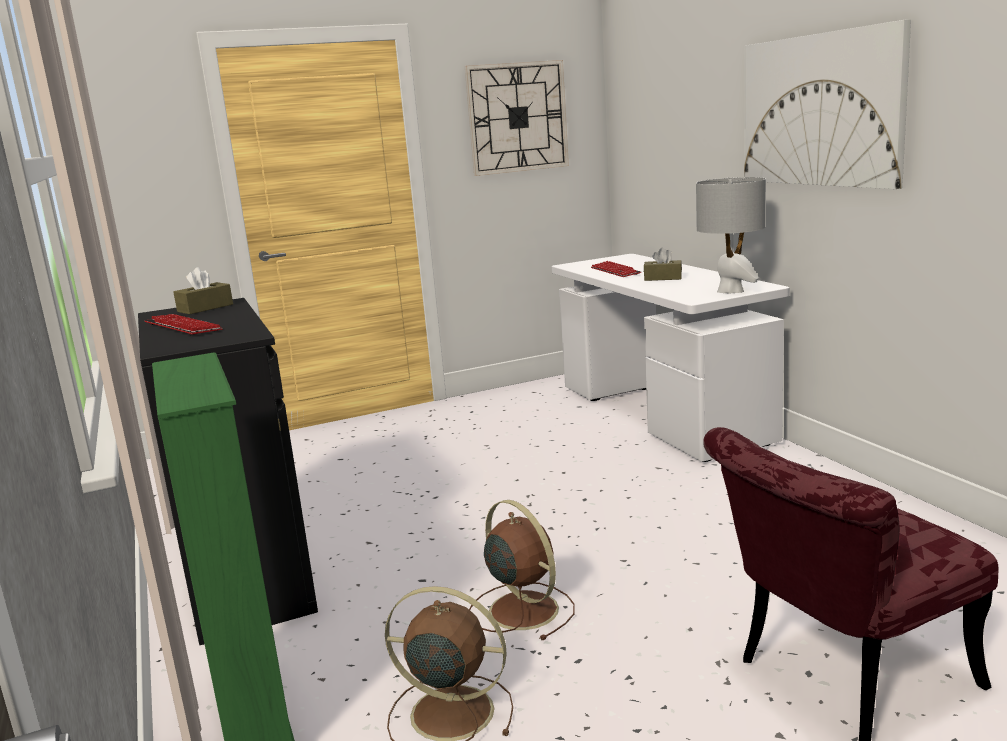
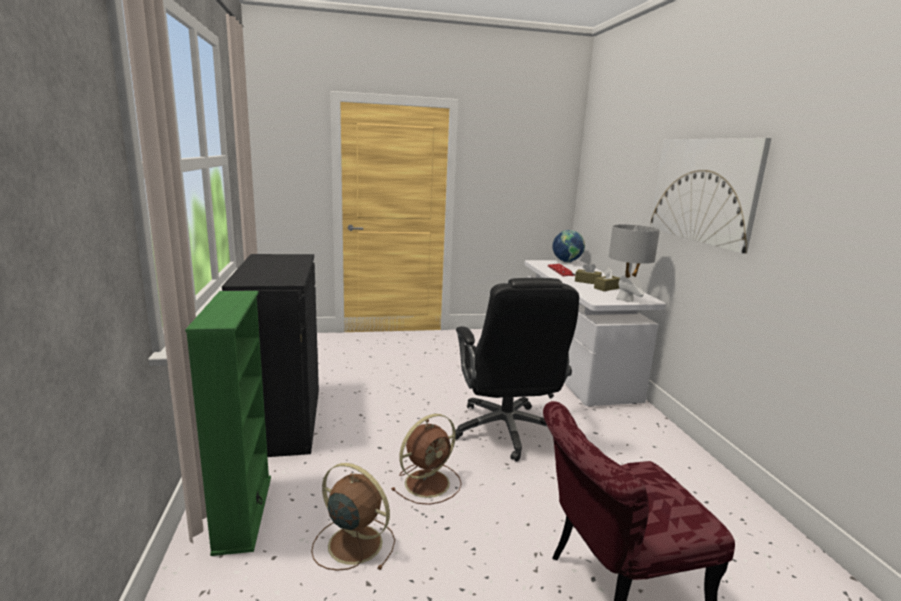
camera: 10 degrees right, 0 degrees up
keyboard [144,314,223,336] -> none
brown tissue box [173,267,233,314] -> brown tissue box moved to [594,268,620,291]
wall clock [465,60,569,176] -> none
brown fan [469,500,574,640] -> brown fan turned 75 degrees clockwise [391,414,462,505]
none -> black office chair [452,278,579,462]
none -> globe [552,230,585,263]

